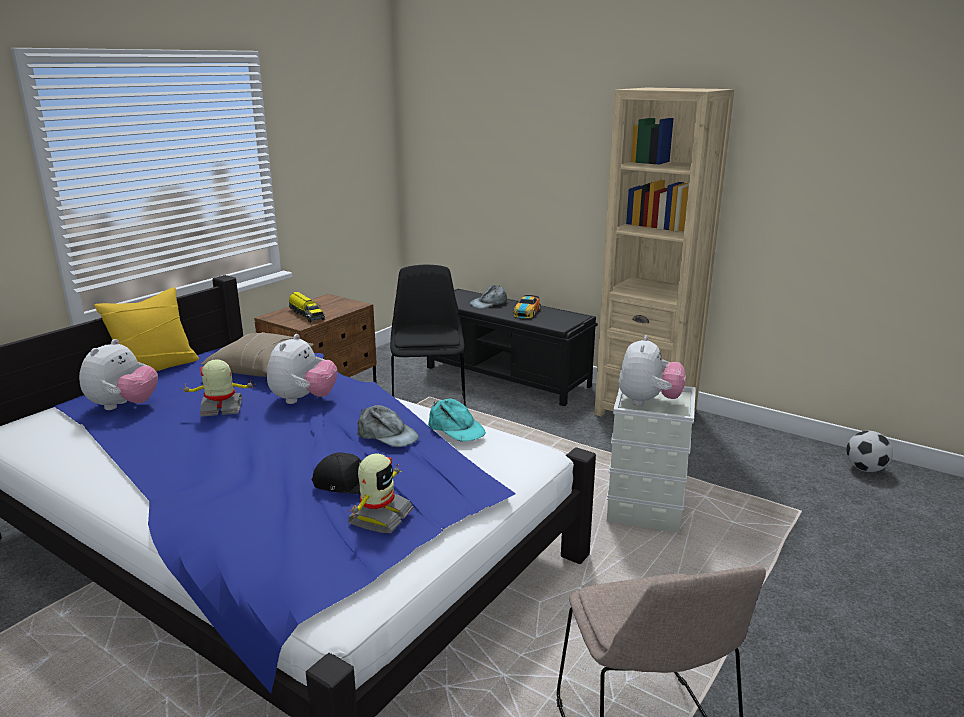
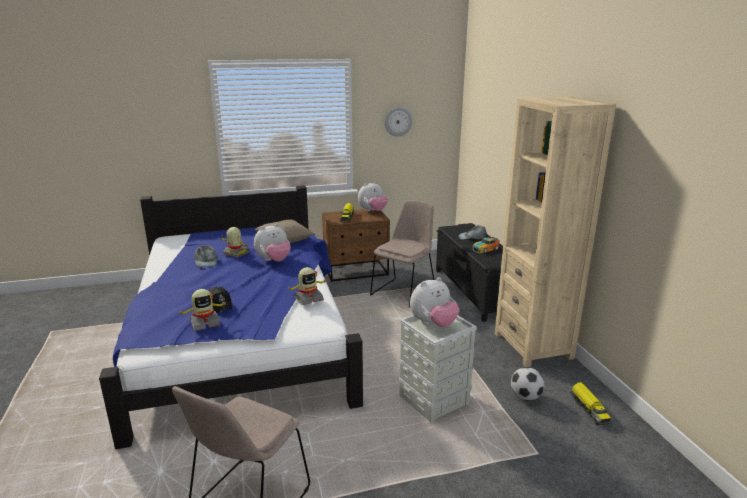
camera: 40 degrees right, 0 degrees up
plush toy [79,339,158,410] -> plush toy moved to [358,182,388,212]
yellow pillow [94,287,199,371] -> none
grey cap [357,405,419,447] -> grey cap moved to [194,245,218,267]
black chair [390,265,466,407] -> beige chair [370,200,434,307]
turquoise cap [428,399,486,441] -> toy robot [287,267,327,305]
football [846,431,893,472] -> football moved to [511,367,545,401]
none -> wall clock [385,107,412,137]
none -> toy truck [571,382,612,426]

